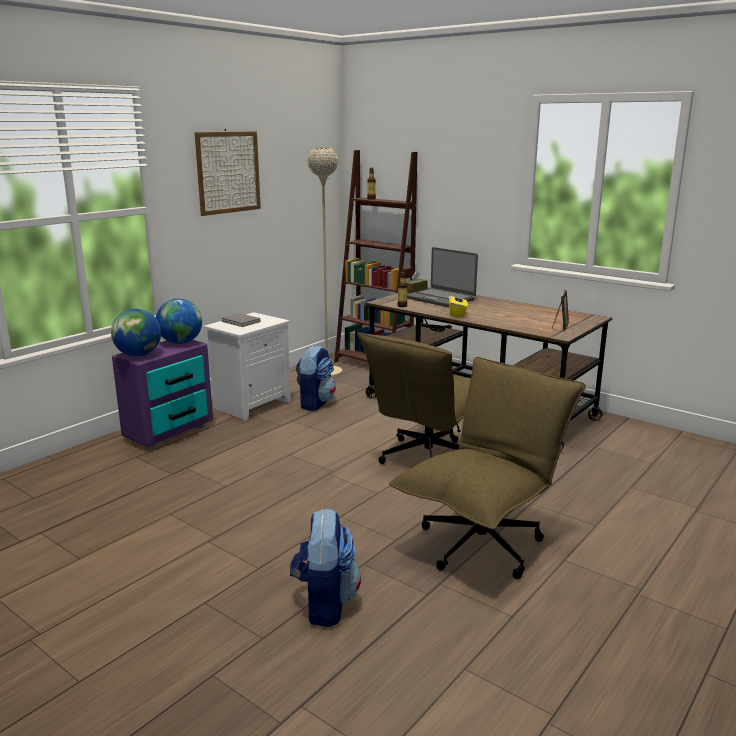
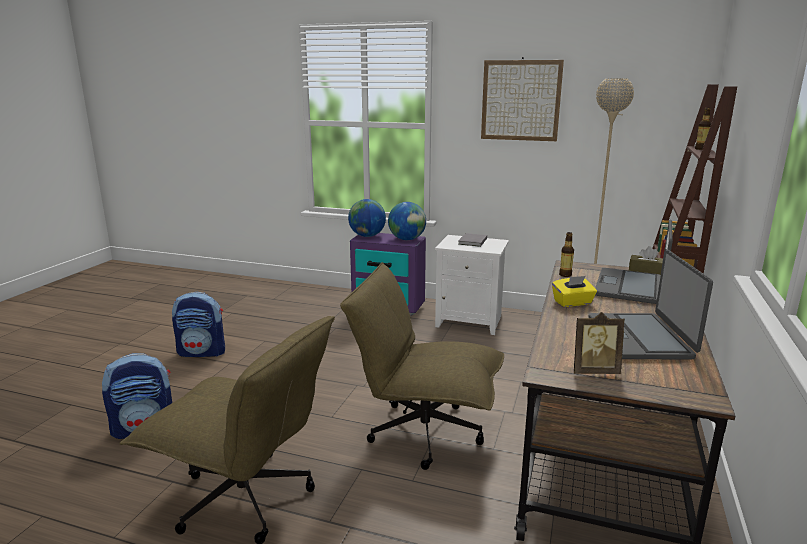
camera: 70 degrees right, 0 degrees up
backpack [296,345,336,411] -> backpack moved to [172,292,225,357]
none -> laptop [589,249,713,359]

